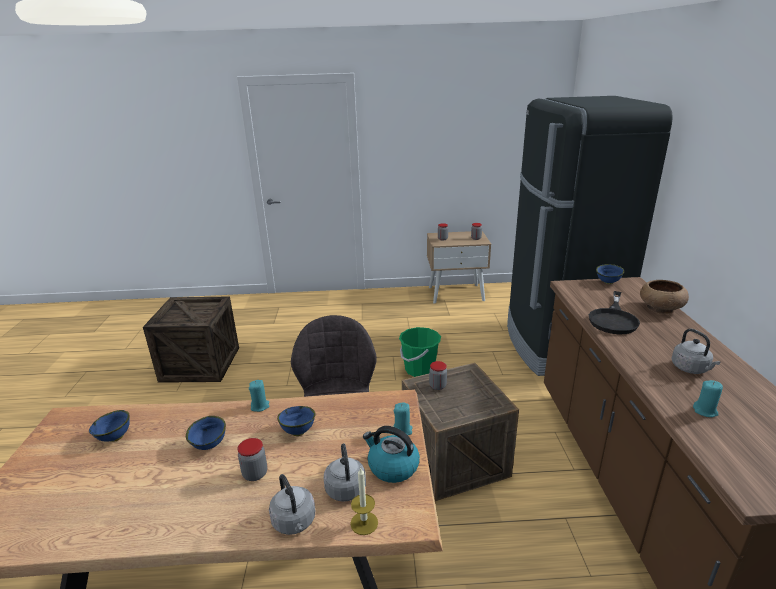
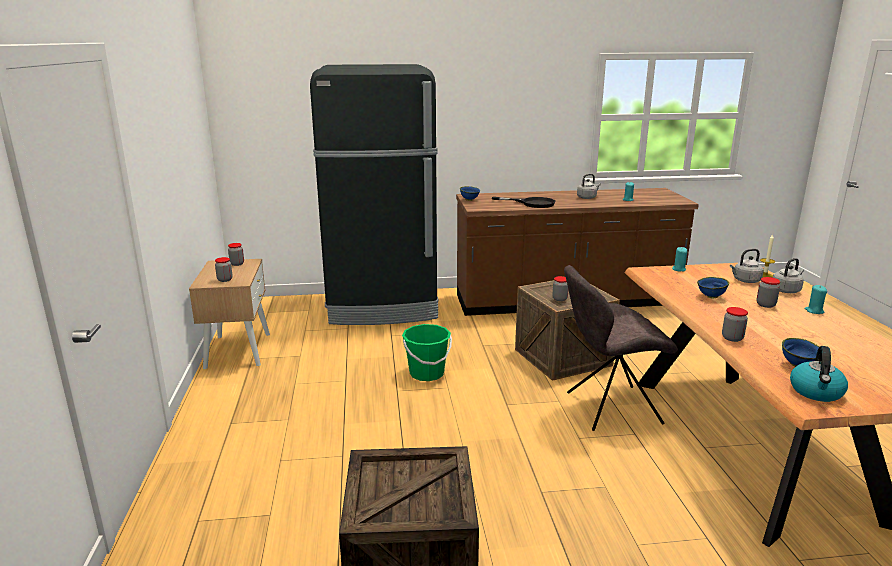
camera: 95 degrees left, 5 degrees down
blue bowl [186,416,226,450] -> none
turquoise candle [249,380,269,412] -> turquoise candle moved to [805,285,827,314]
kettle [363,426,420,483] -> kettle moved to [790,346,848,402]
brown bowl [640,280,689,314] -> none
none -> jar [722,307,748,342]

